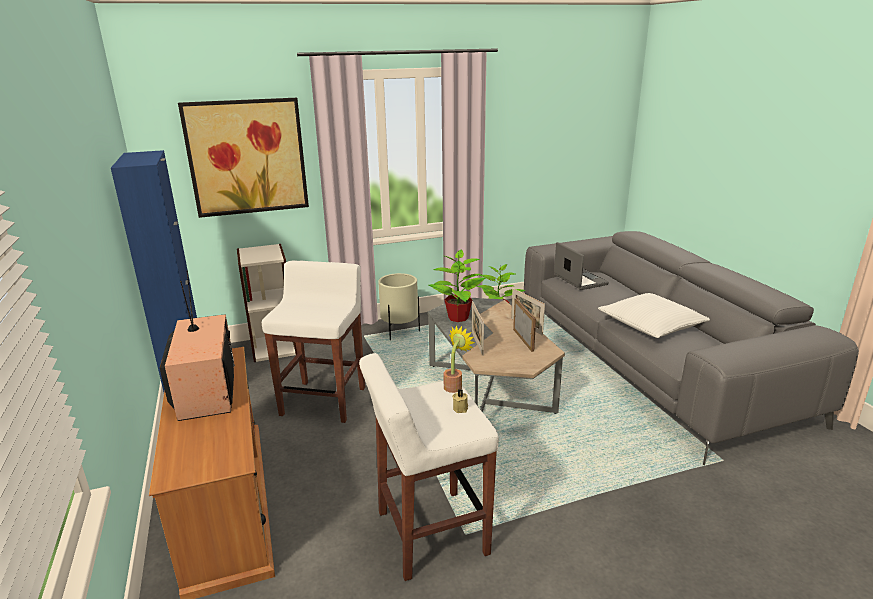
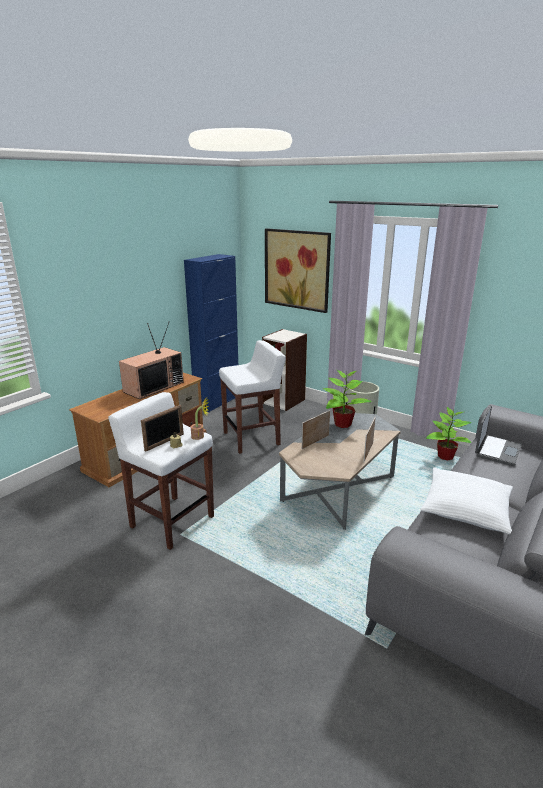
camera: 55 degrees right, 0 degrees up
picture frame [513,298,536,352] -> picture frame moved to [141,405,184,452]

